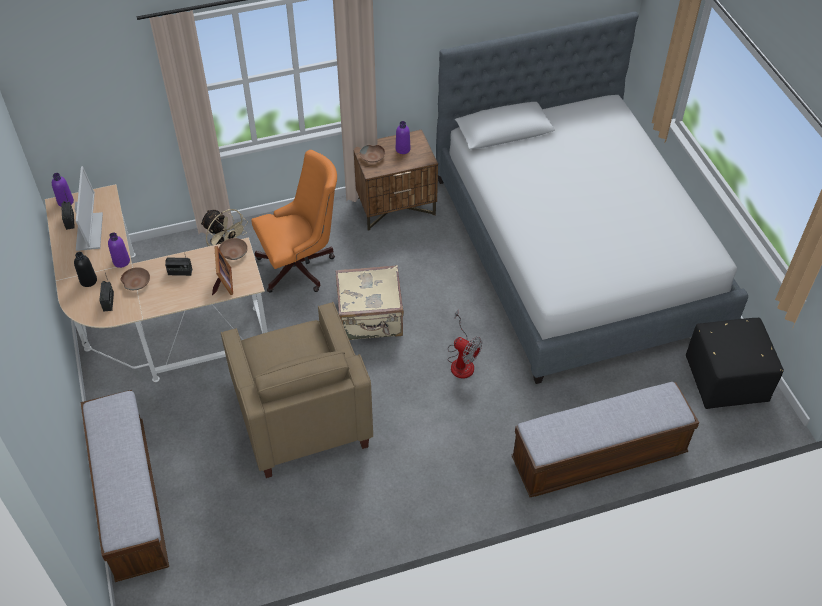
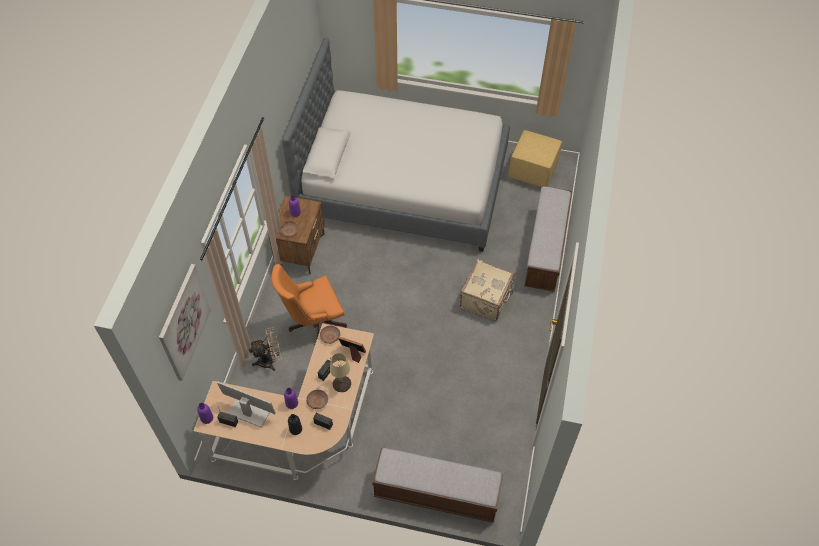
camera: 60 degrees left, 5 degrees up
beige armchair [221,302,373,478] -> none
orange office chair [251,150,337,293] -> orange office chair turned 120 degrees counterclockwise [271,264,347,338]
beige suitcase [335,265,404,340] -> beige suitcase moved to [460,259,515,321]
fan [447,310,482,379] -> none
black ottoman [686,318,784,409] -> yellow ottoman [508,130,562,187]
none -> picture [159,264,211,381]
none -> beige table lamp [330,353,351,392]

